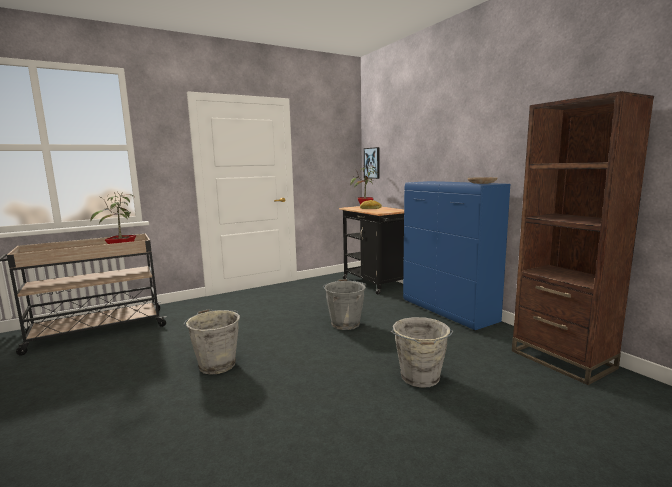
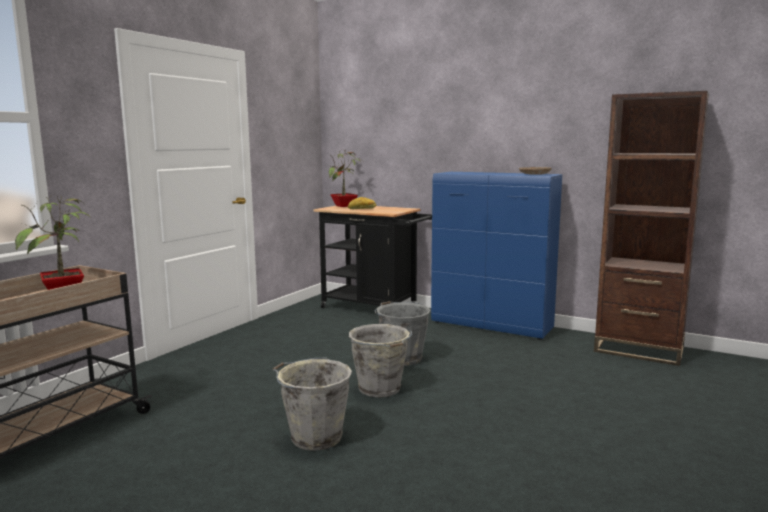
camera: 30 degrees left, 0 degrees up
picture [364,147,380,179] -> none
grey bucket [391,317,453,388] -> grey bucket moved to [349,324,412,397]

